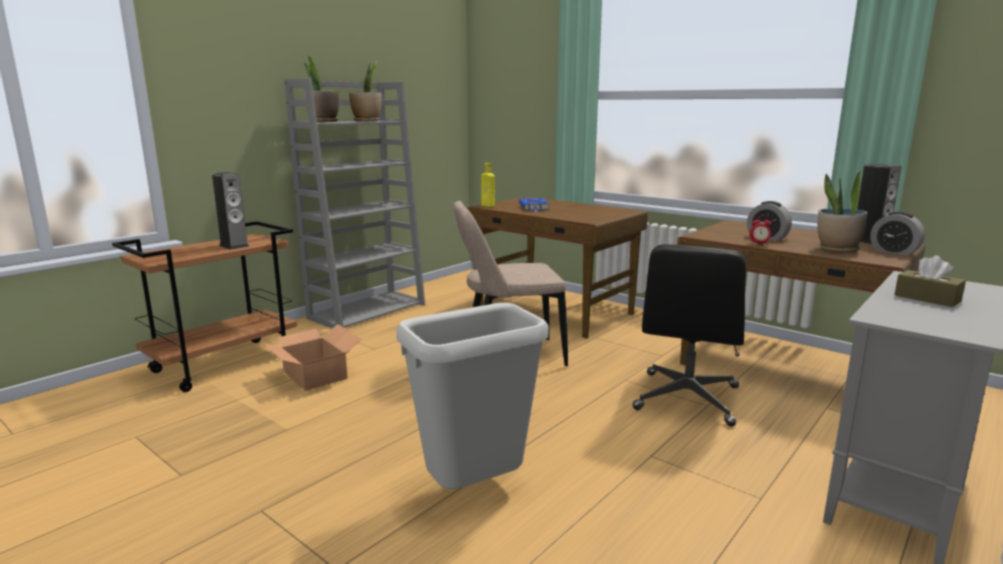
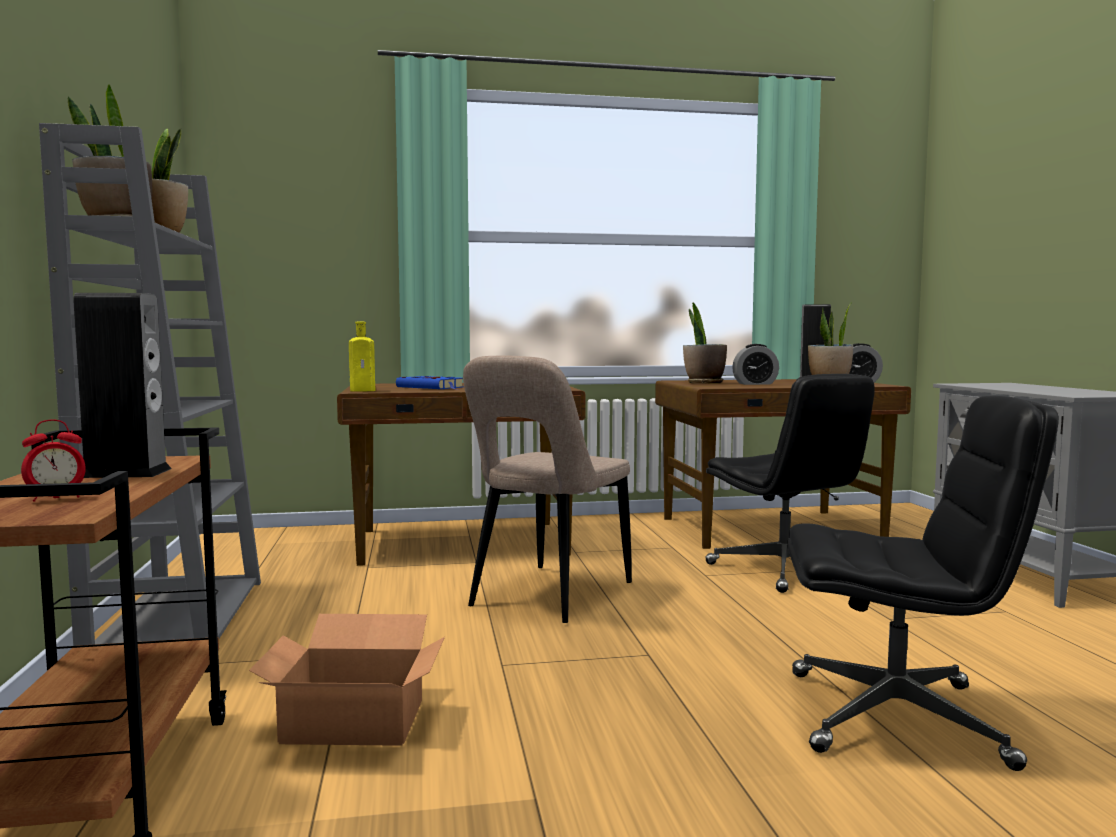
camera: 50 degrees left, 10 degrees down
grey trash can [396,303,549,489] -> black office chair [787,396,1059,771]
alarm clock [749,215,772,244] -> alarm clock moved to [21,420,86,502]
brown tissue box [894,255,966,307] -> none
none -> potted plant [683,302,727,383]

